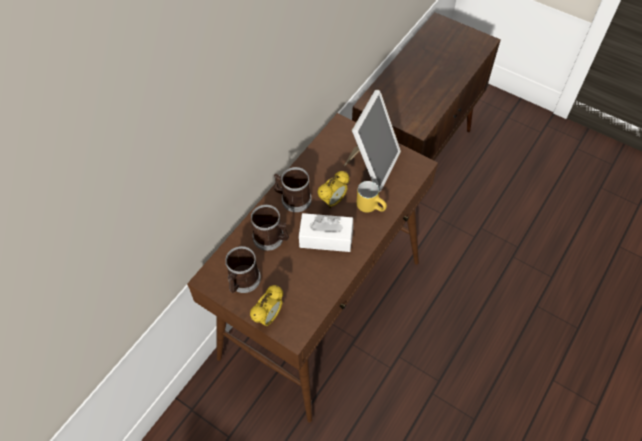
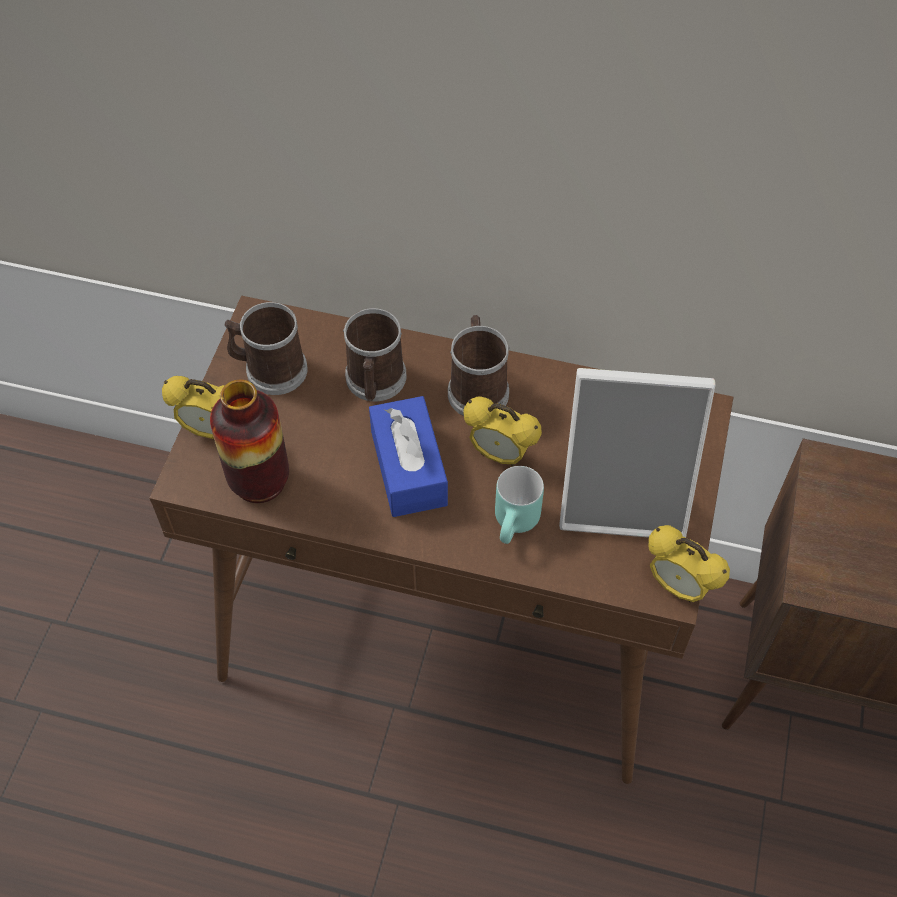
camera: 70 degrees right, 0 degrees up
white tissue box [299,213,353,252] -> blue tissue box [369,396,448,517]
yellow mug [356,181,387,213] -> turquoise mug [495,466,544,544]
none -> vase [210,380,289,503]
none -> alarm clock [649,525,730,603]

